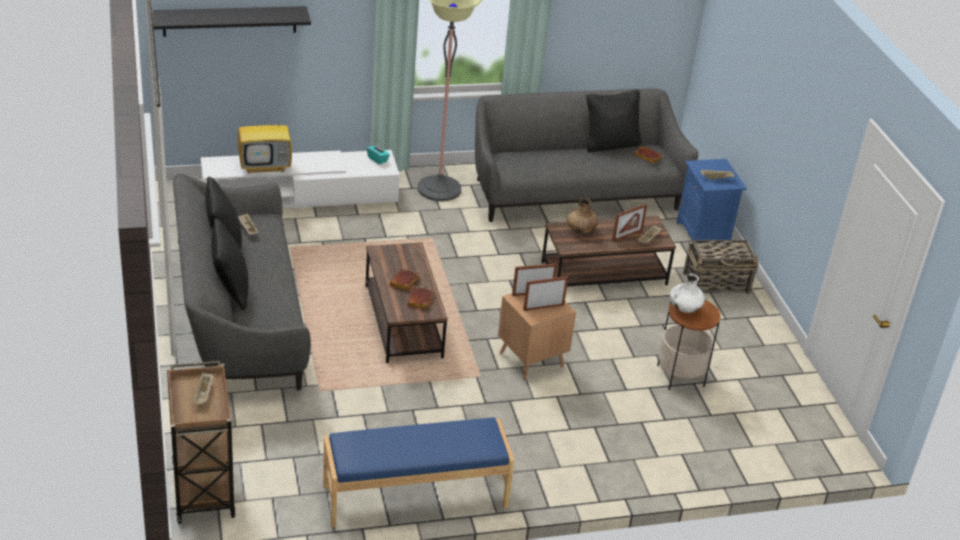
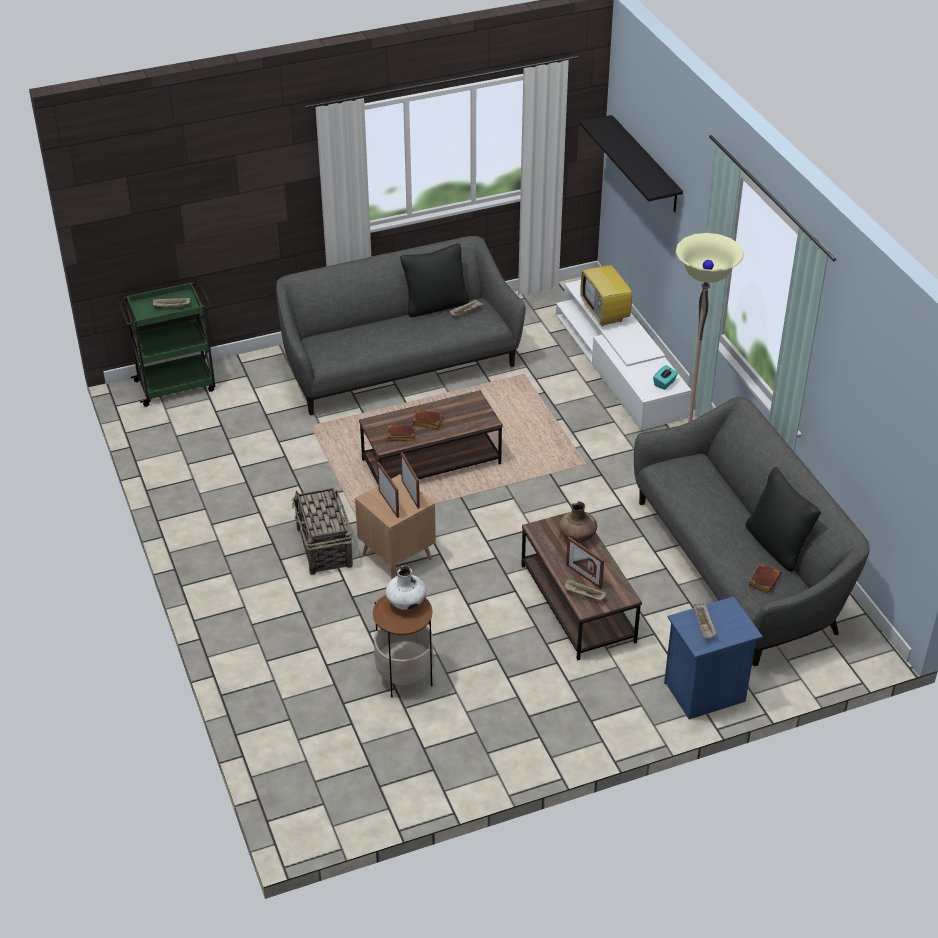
camera: 85 degrees right, 5 degrees up
brown cart [167,361,236,524] -> green cart [118,282,216,407]
black pillow [211,218,249,310] -> none
blue bench [323,417,514,528] -> none
basket [683,240,759,294] -> basket moved to [292,488,353,575]

